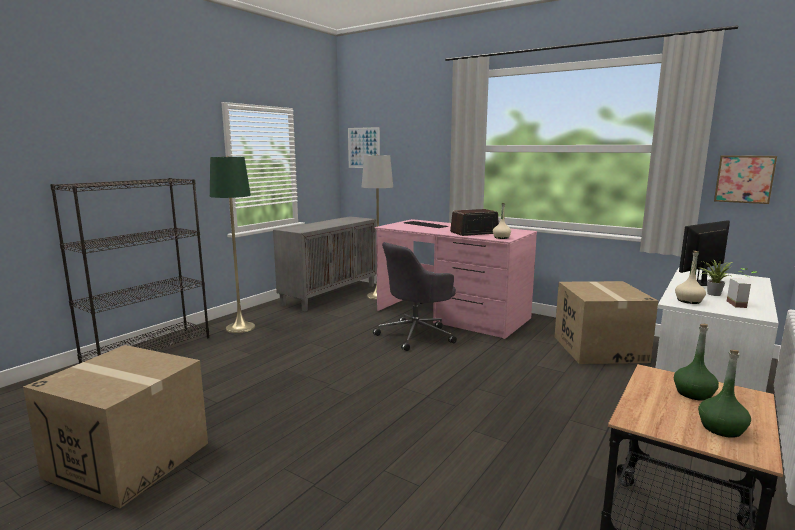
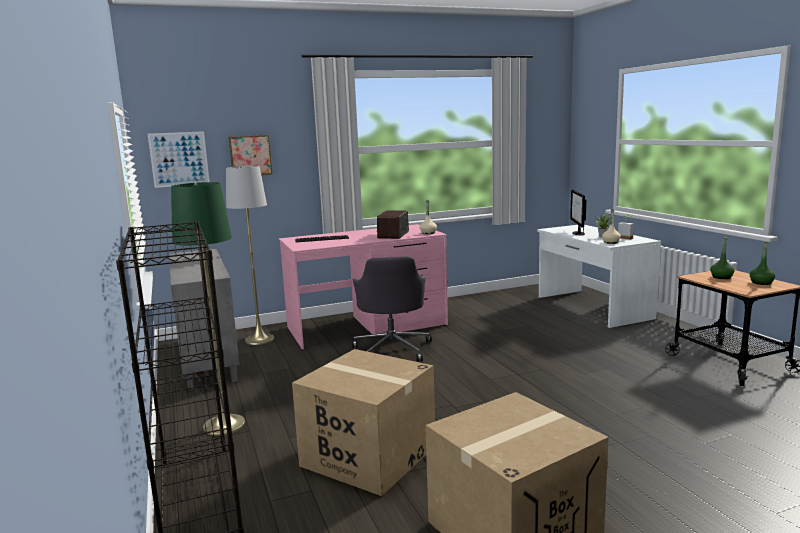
camera: 55 degrees left, 0 degrees up
cardboard box [555,281,658,364] -> cardboard box moved to [292,349,435,496]
picture [714,156,777,204] -> picture moved to [229,135,272,175]

